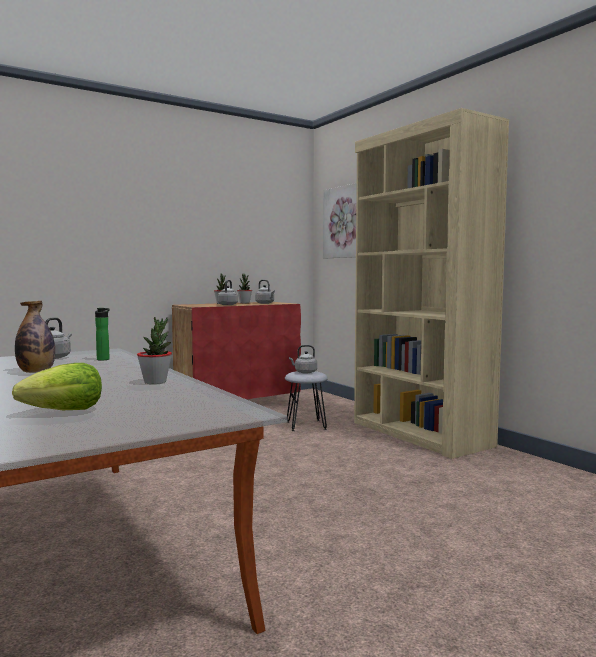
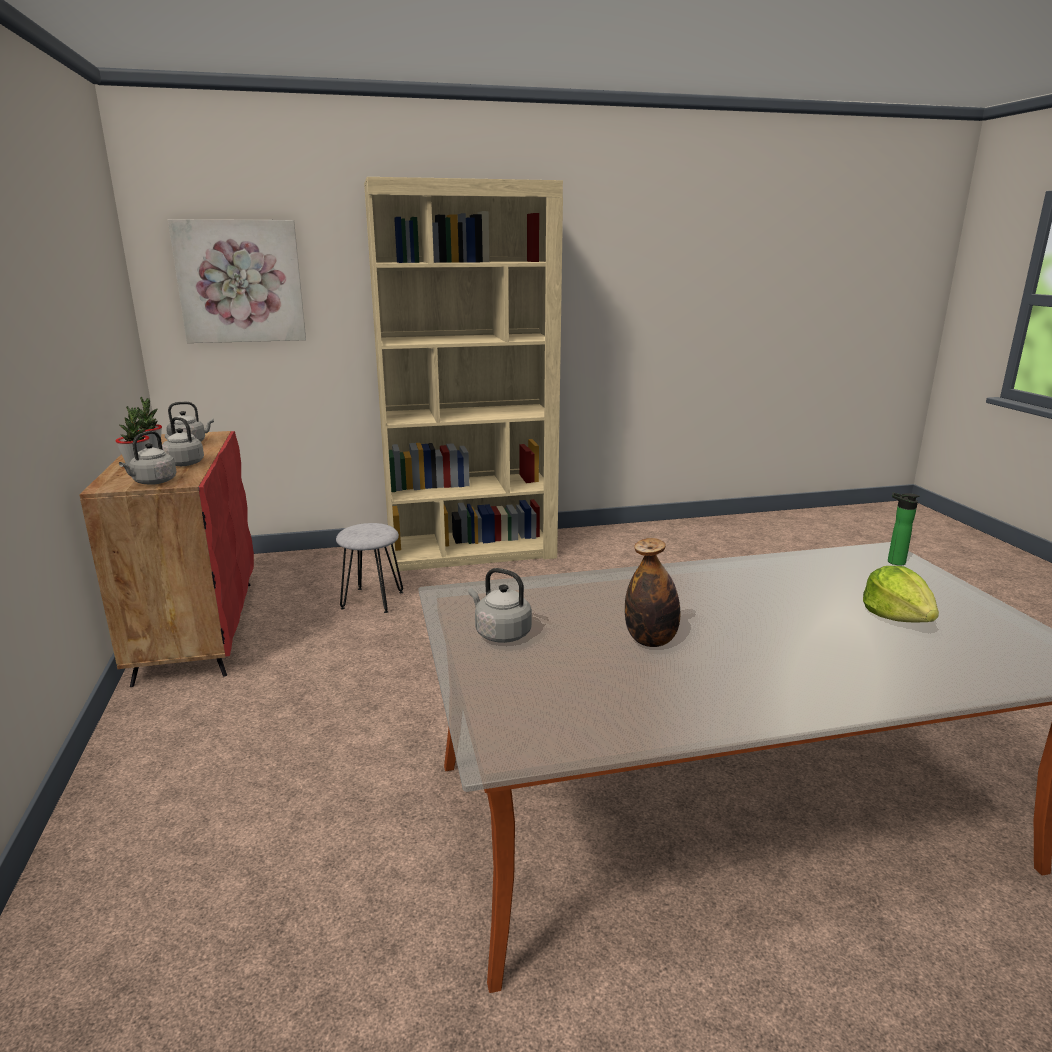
camera: 70 degrees left, 15 degrees up
bottle [95,308,110,361] -> bottle moved to [888,493,920,566]
potted plant [137,317,172,384] -> none
grey kettle [289,345,317,373] -> grey kettle moved to [119,431,176,485]

